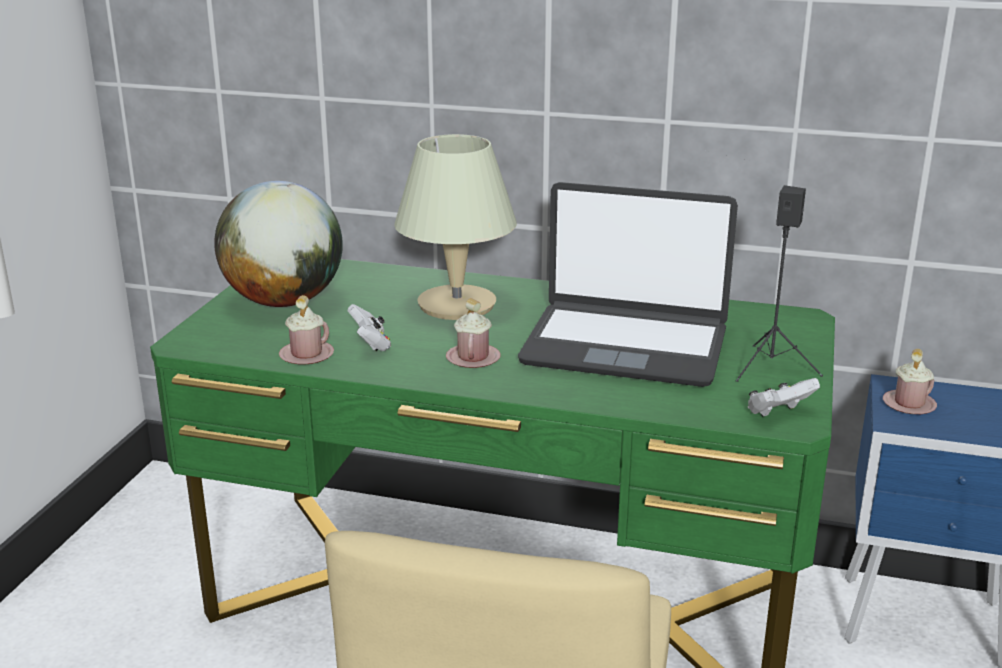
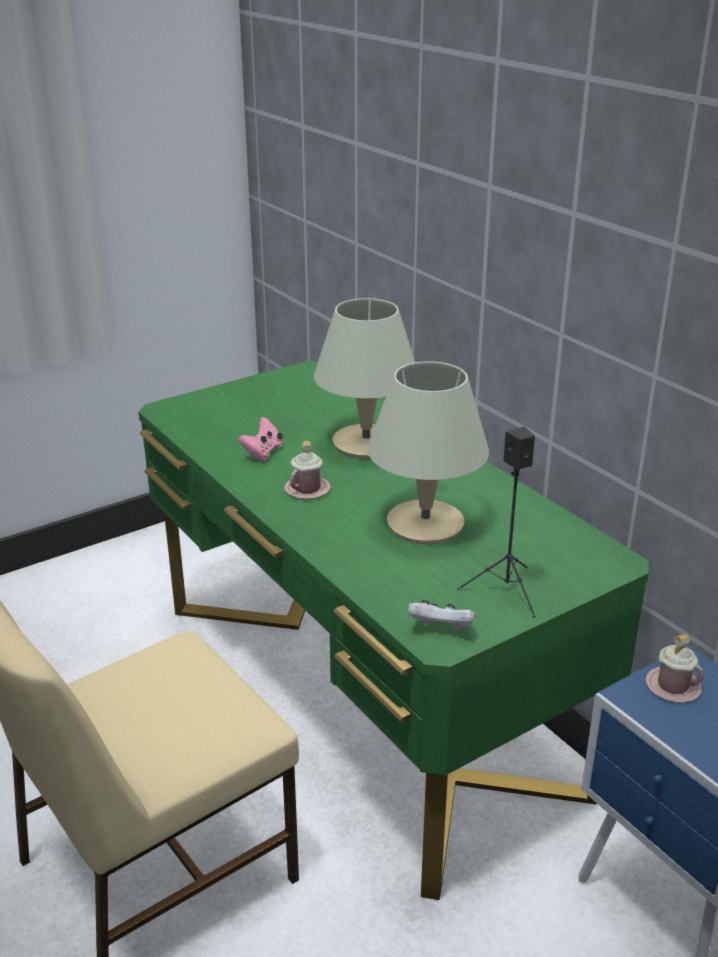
camera: 40 degrees right, 5 degrees up
globe [214,181,343,307] -> none
pink mug [279,295,334,364] -> none
white game controller [348,304,391,351] -> pink game controller [238,417,283,461]
laptop [518,182,738,387] -> beige table lamp [368,361,489,544]

